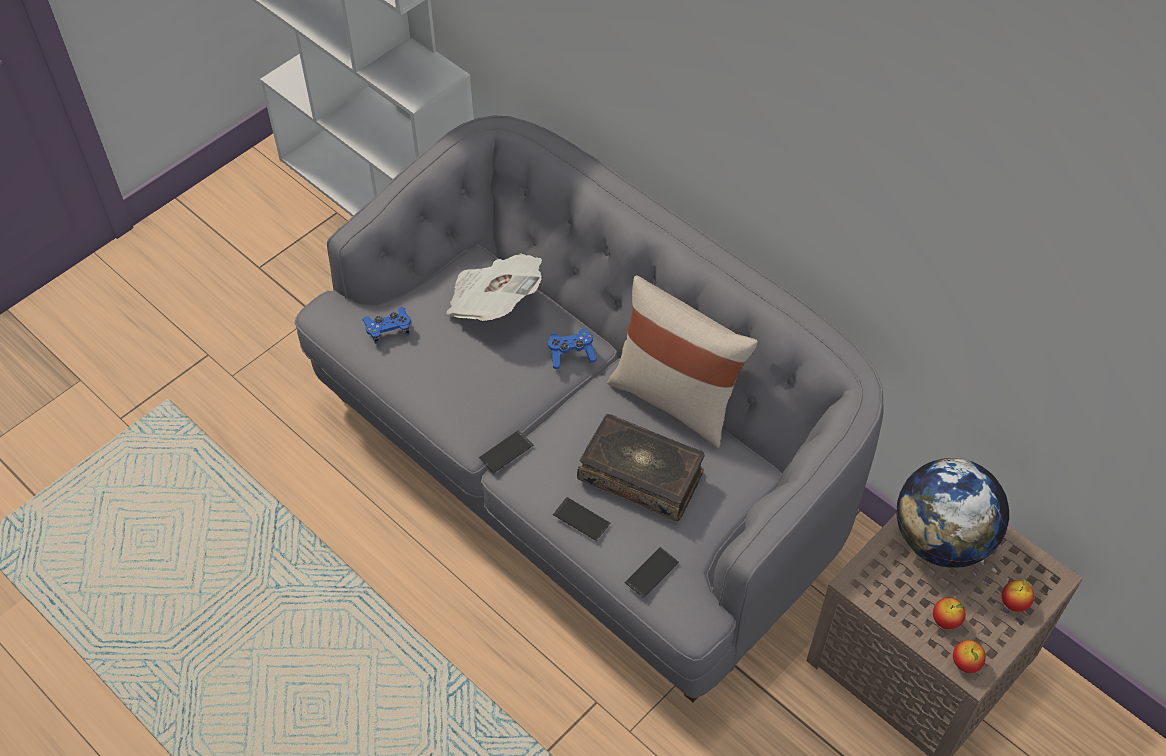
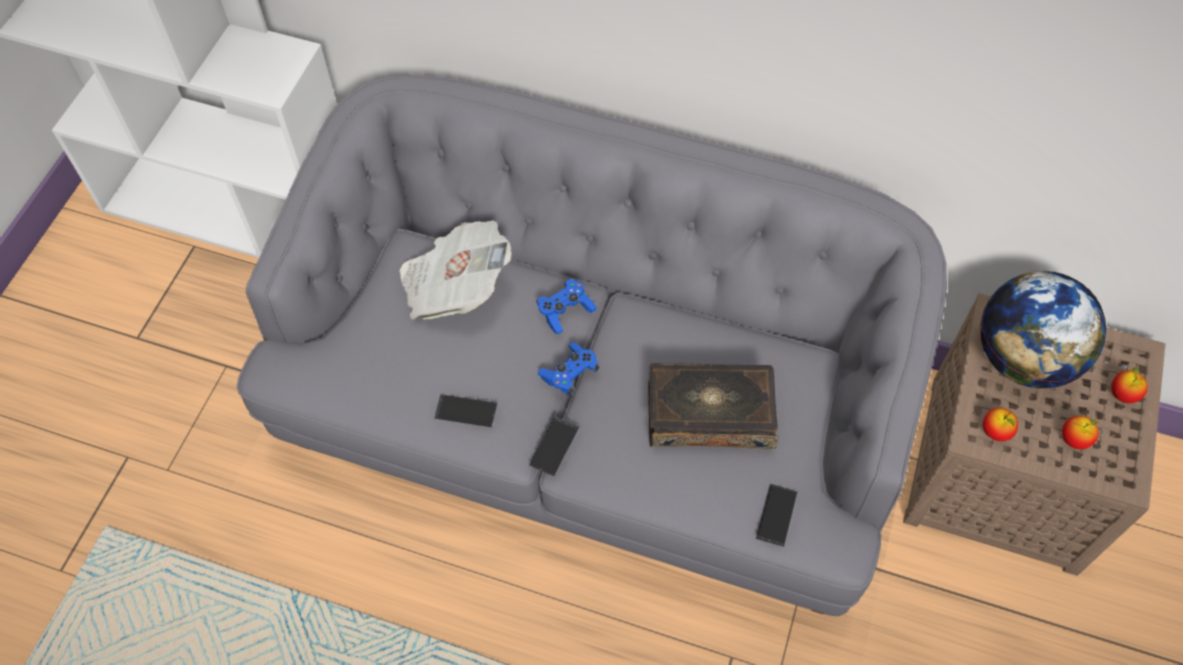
camera: 25 degrees left, 5 degrees up
blue game controller [362,307,411,344] -> blue game controller moved to [538,342,600,396]
phone [553,497,610,541] -> phone moved to [434,394,497,427]
beige pillow [607,276,758,448] -> none
apple [953,640,986,673] -> apple moved to [983,408,1018,441]

